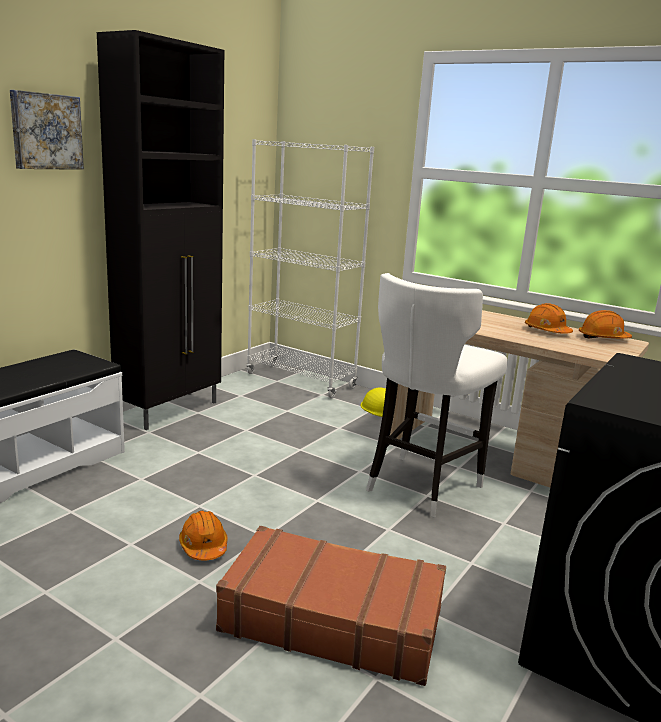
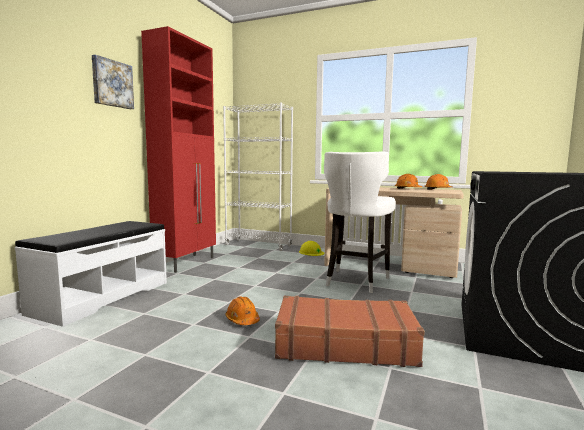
camera: 10 degrees left, 10 degrees down
black cabinet [97,30,224,430] -> red cabinet [141,26,216,273]

